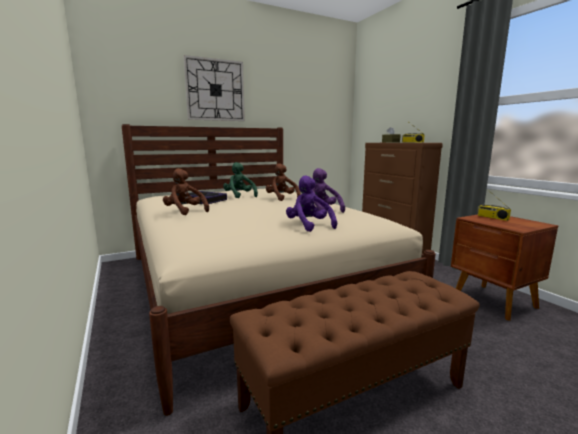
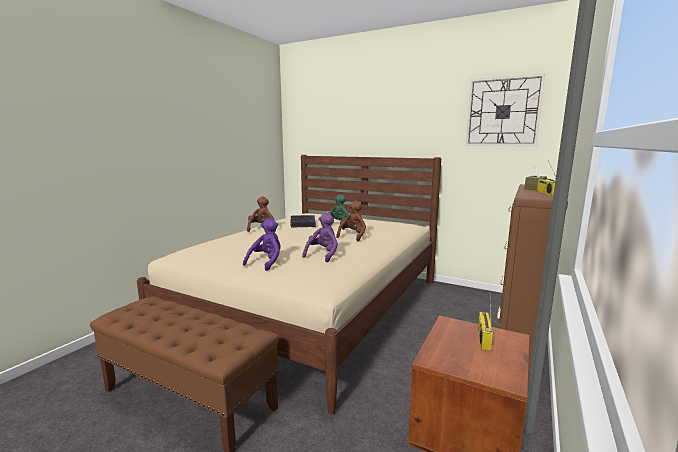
camera: 55 degrees right, 0 degrees up
wall clock [184,55,245,121] -> wall clock moved to [466,74,545,146]

